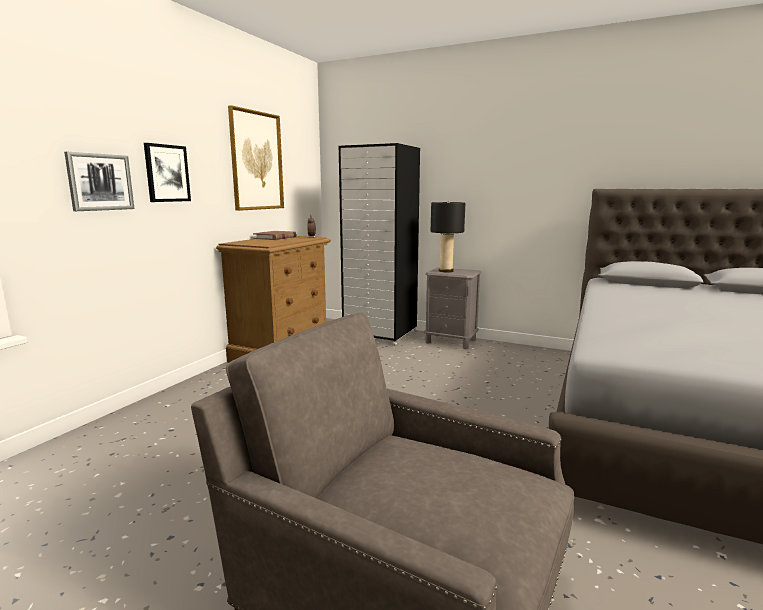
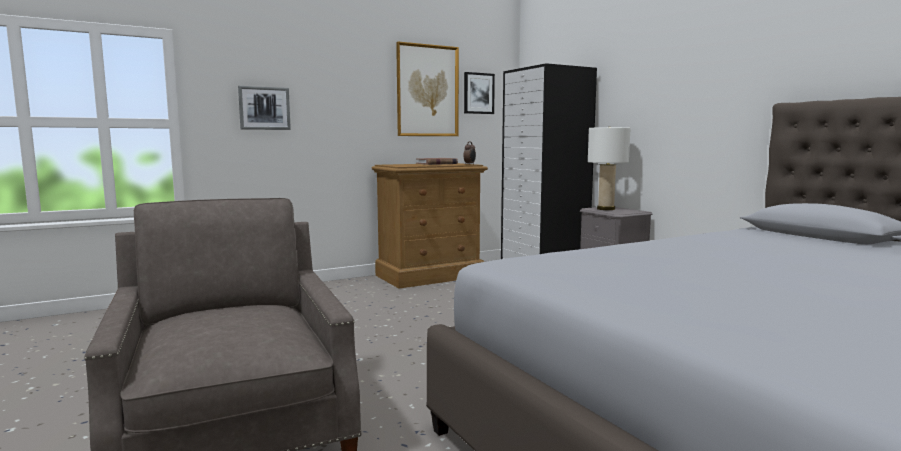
camera: 35 degrees right, 5 degrees down
picture [144,143,191,202] -> picture moved to [464,72,495,114]
black table lamp [431,201,465,272] -> white table lamp [588,127,631,210]

